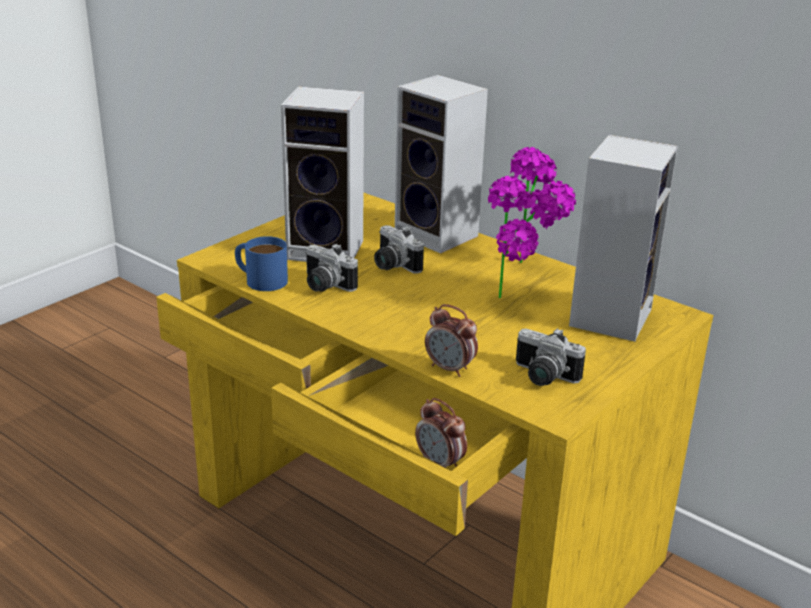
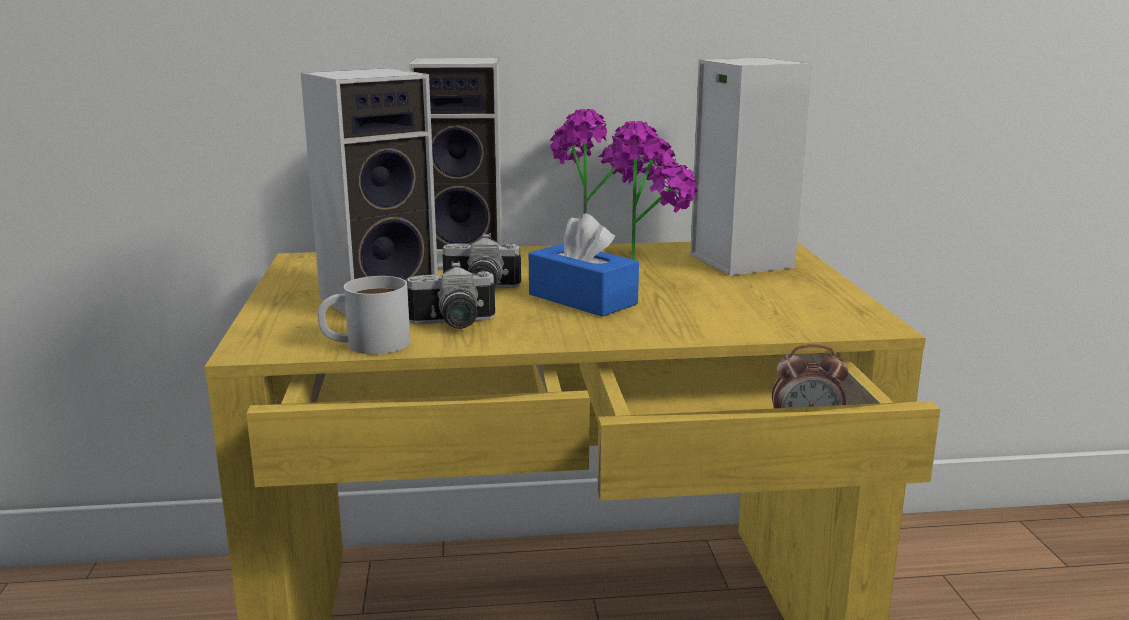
camera: 45 degrees left, 10 degrees down
blue mug [235,236,288,291] -> white mug [318,276,410,354]
alarm clock [425,304,478,377] -> none
camera [516,328,586,386] -> none
none -> blue tissue box [529,213,639,317]

